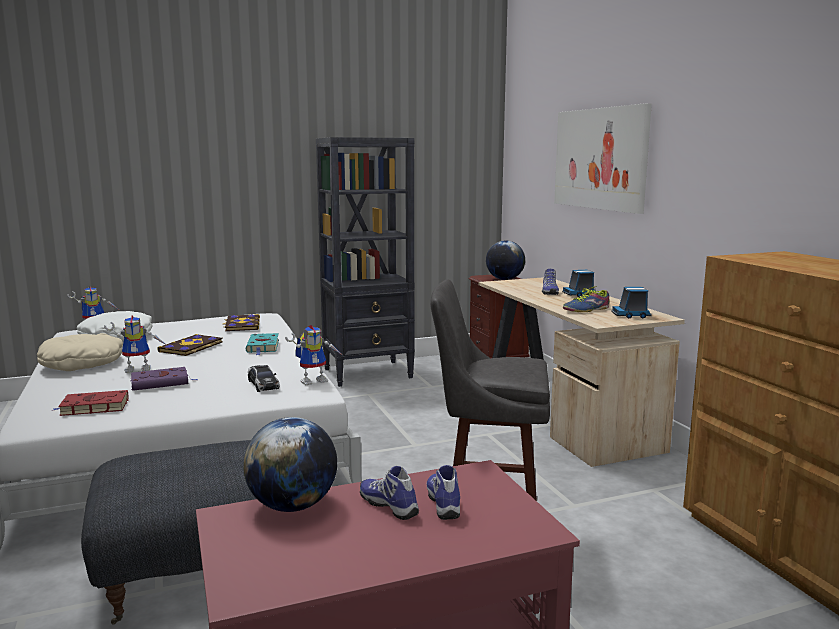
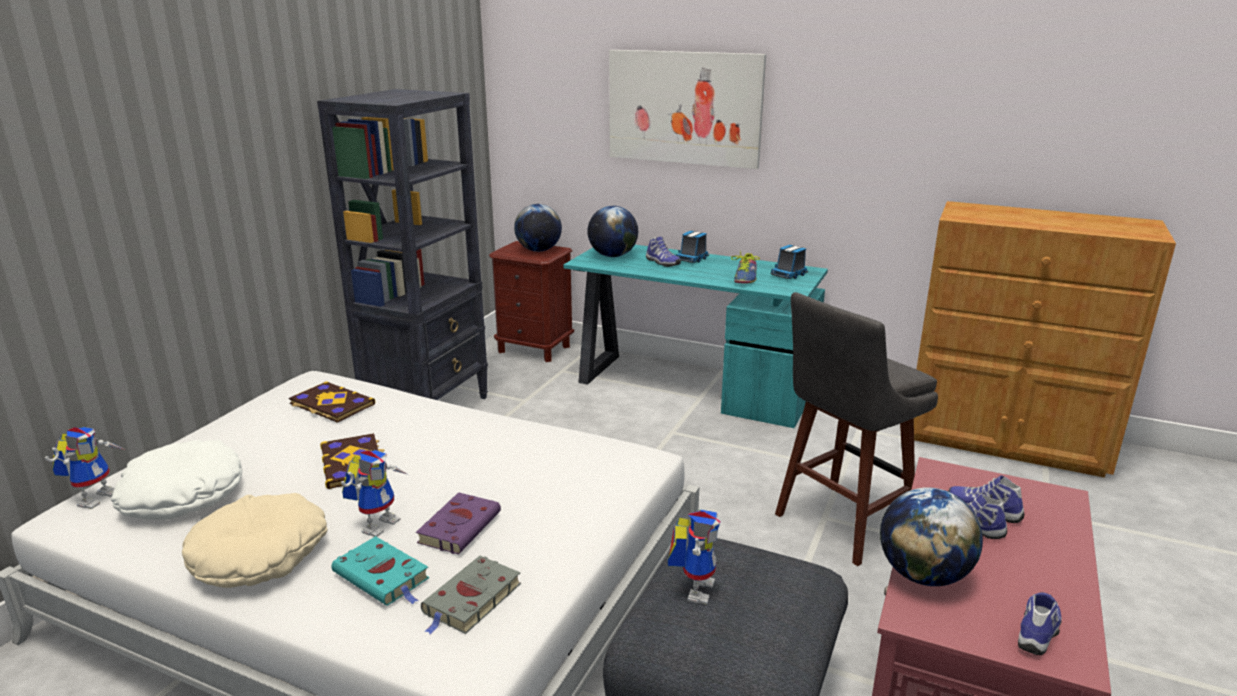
camera: 45 degrees left, 10 degrees up
red book [54,390,129,416] -> grey book [421,556,521,634]
turquoise book [246,333,279,355] -> turquoise book moved to [331,536,429,606]
toy car [248,365,279,392] -> none
toy robot [285,325,342,385] -> toy robot moved to [668,509,721,605]
beige desk [479,277,685,467] -> turquoise desk [563,245,828,428]
none -> globe [587,206,638,257]
none -> shoe [1018,592,1062,655]

